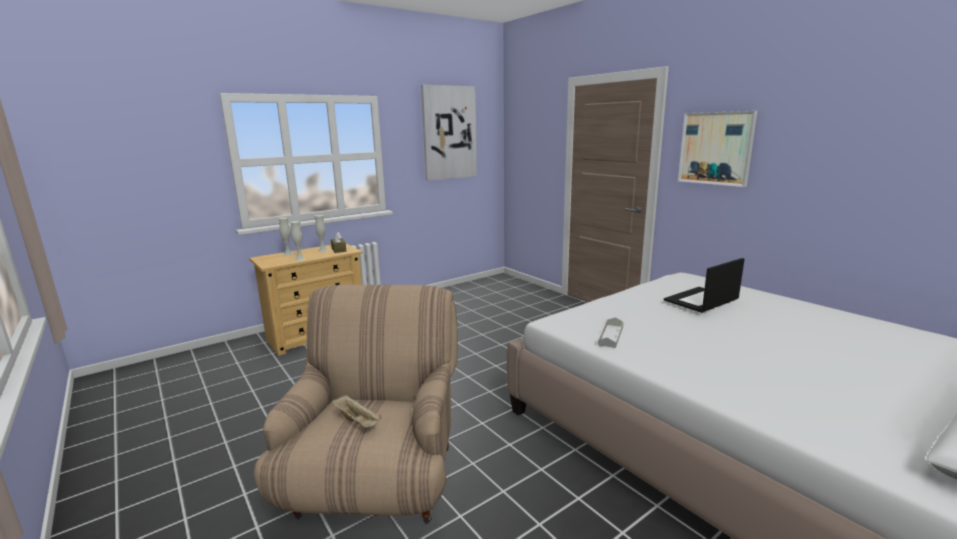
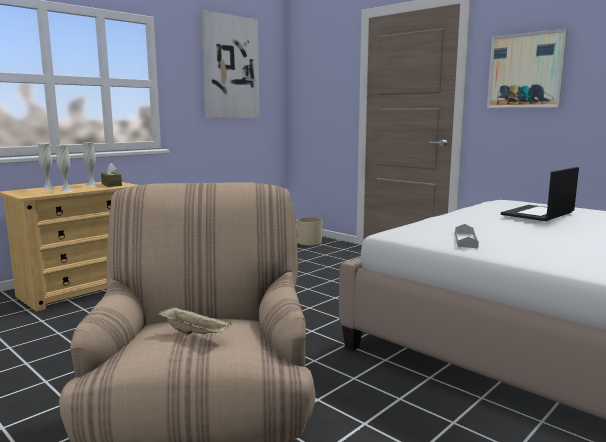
camera: 10 degrees left, 5 degrees down
none -> beige planter [297,217,322,246]

